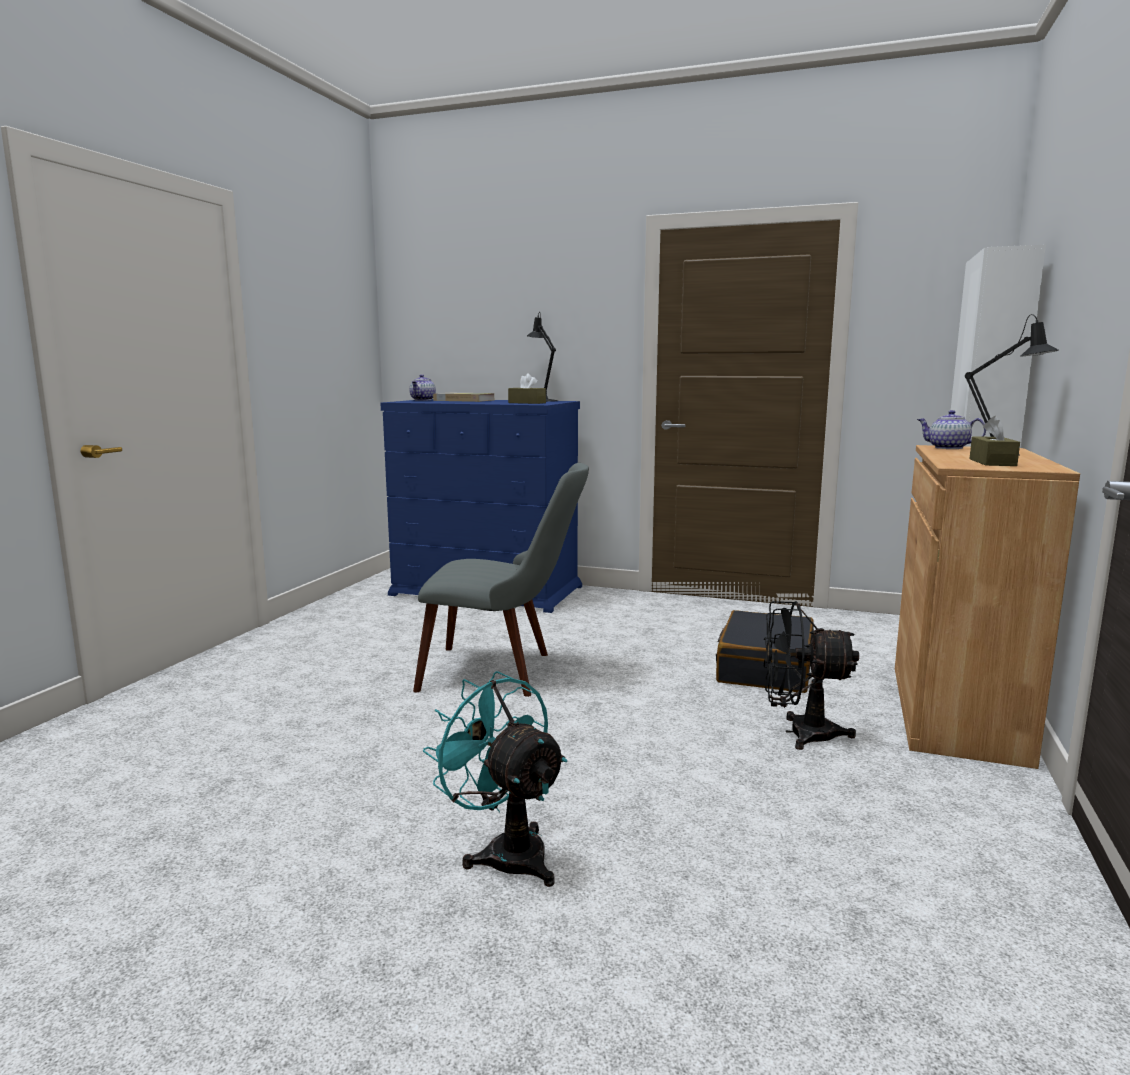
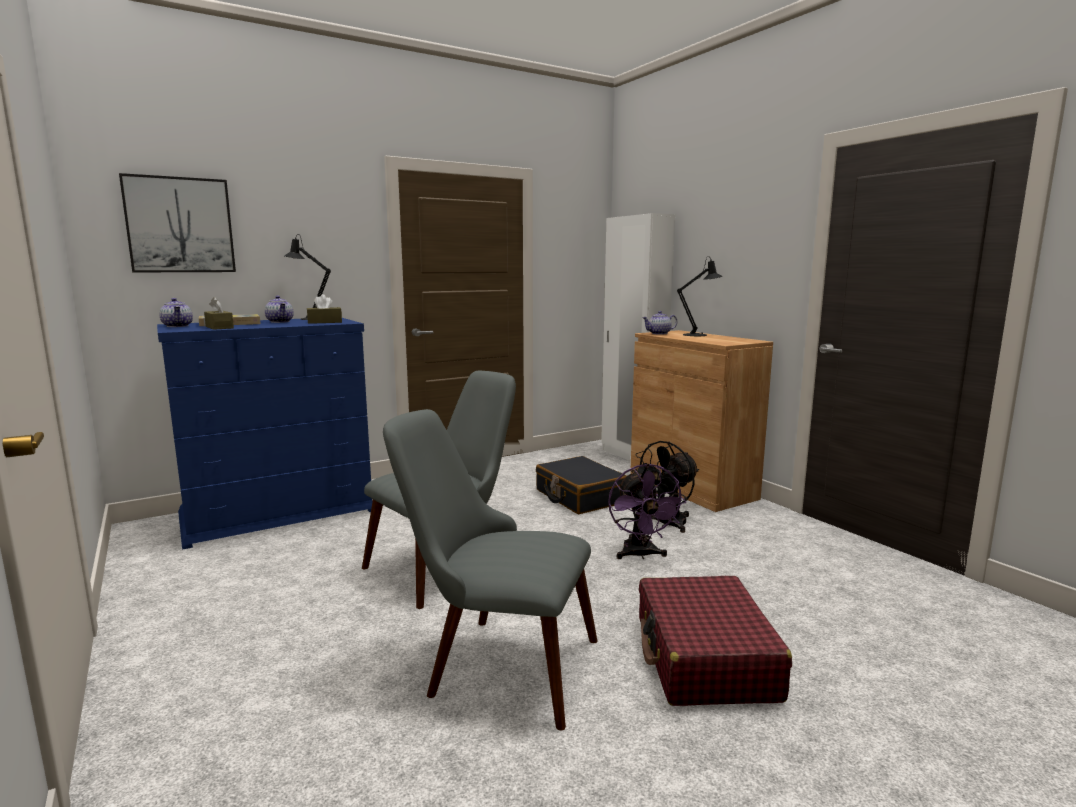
camera: 50 degrees left, 0 degrees up
turquoise fan [423,671,567,887] -> red suitcase [639,576,792,706]
brown tissue box [969,416,1020,466] -> brown tissue box moved to [204,297,234,330]
none -> picture [119,173,236,272]
none -> teapot [265,296,294,323]
none -> grey chair [383,409,597,730]
none -> purple fan [608,463,686,560]

